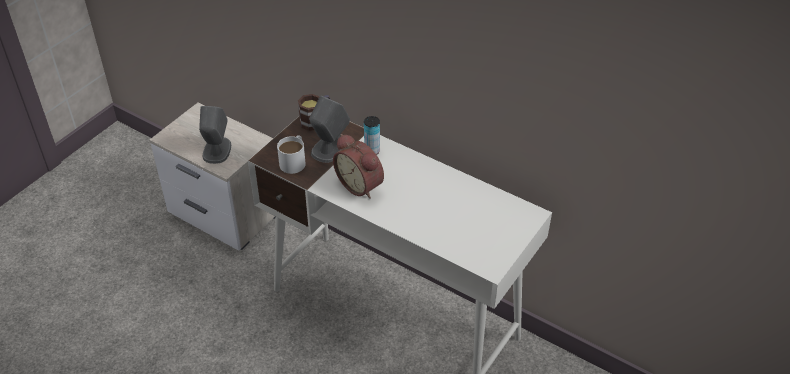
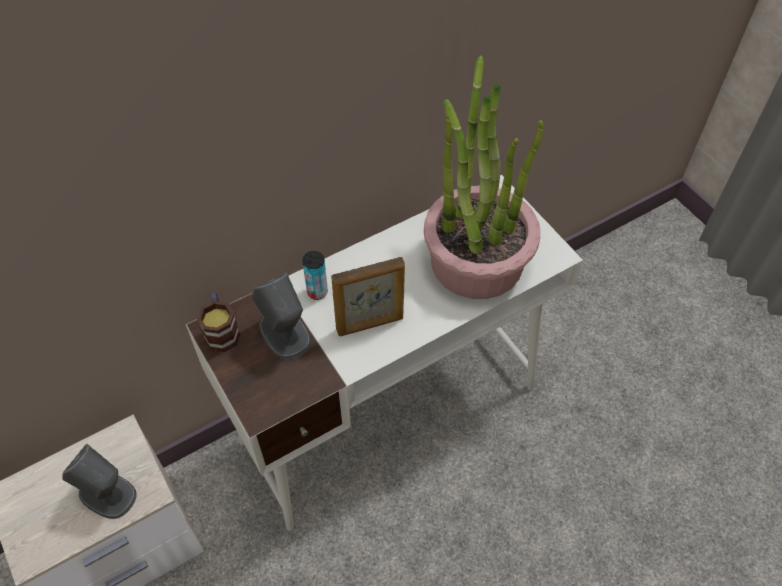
camera: 65 degrees left, 10 degrees up
white mug [277,135,306,174] -> none
alarm clock [333,134,384,199] -> picture frame [331,257,405,336]
none -> potted plant [424,55,543,299]

